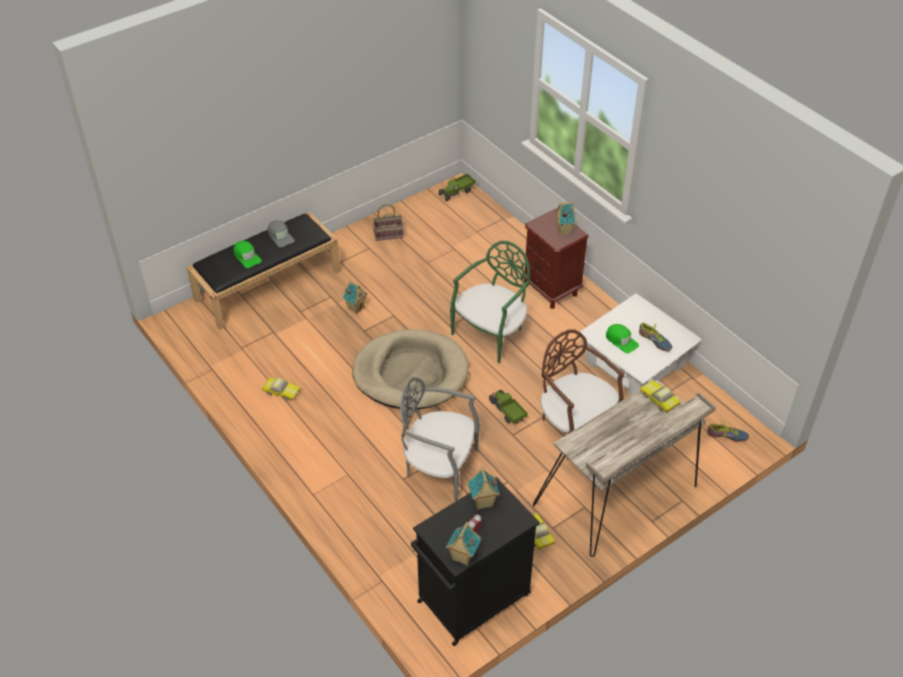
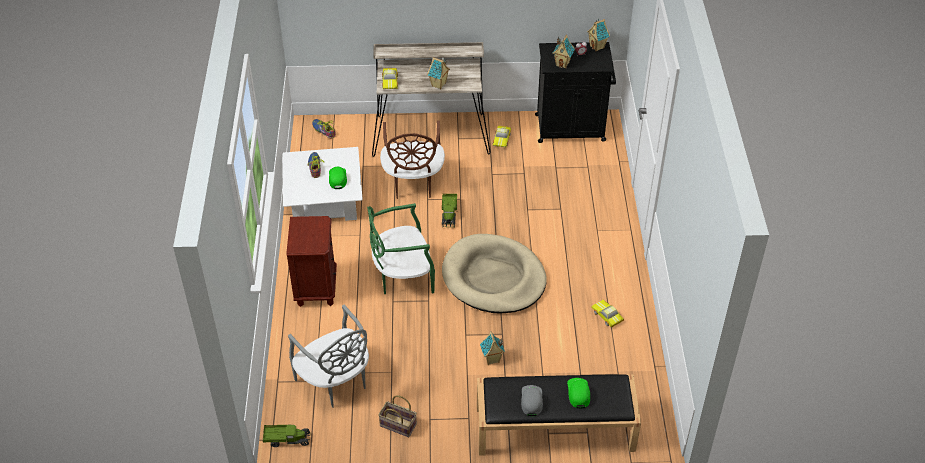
camera: 145 degrees left, 0 degrees up
grey chair [400,377,480,501] -> grey chair moved to [288,304,369,408]
toy house [555,202,577,235] -> toy house moved to [427,57,450,89]

